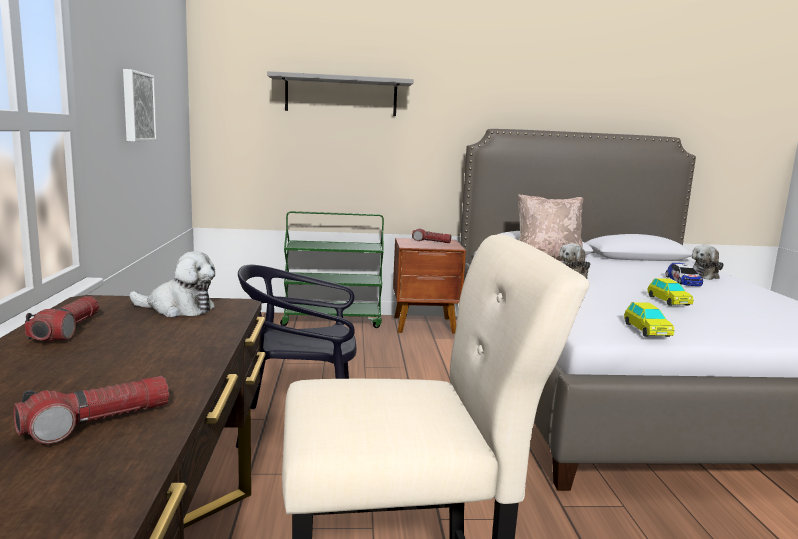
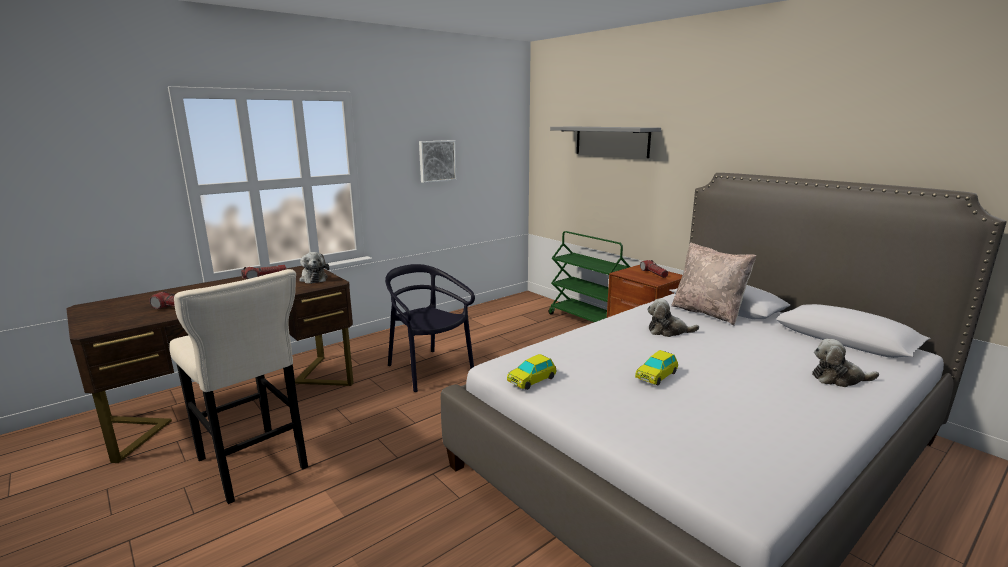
camera: 55 degrees right, 5 degrees up
toy car [665,263,703,286] -> none

